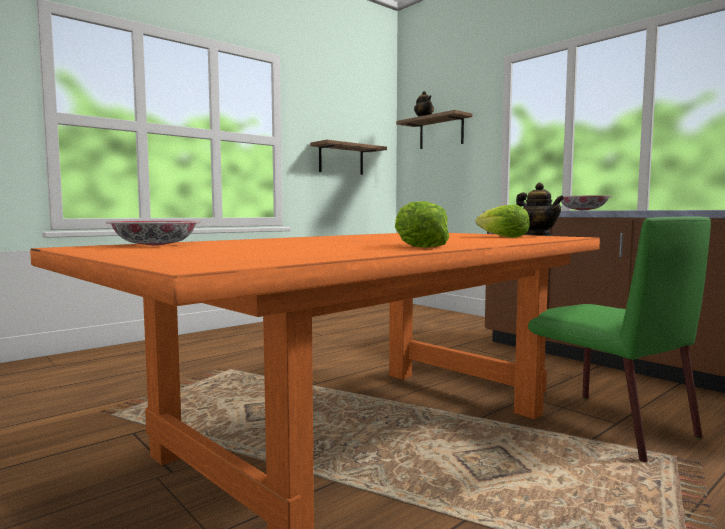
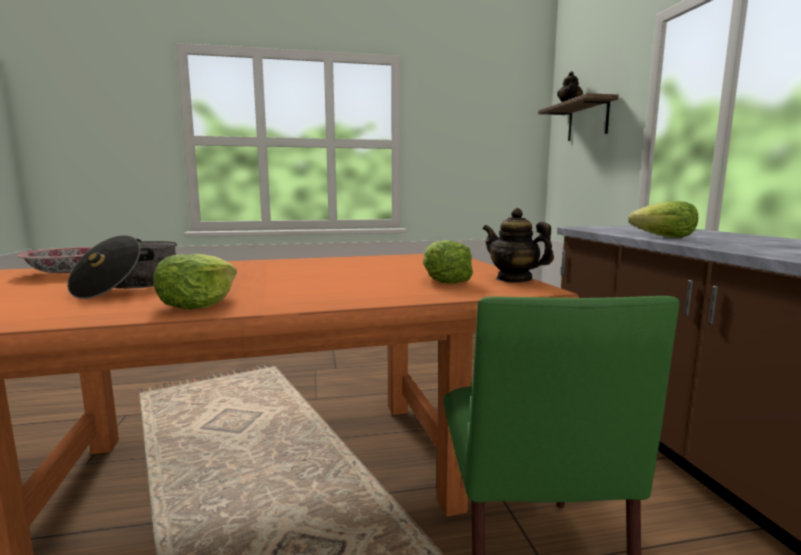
camera: 30 degrees right, 5 degrees up
shelf [310,140,387,175] -> none
teapot [516,183,564,236] -> teapot turned 135 degrees clockwise [483,208,554,283]
bowl [557,196,612,210] -> lettuce [628,201,698,238]
none -> cooking pot [67,235,177,299]

